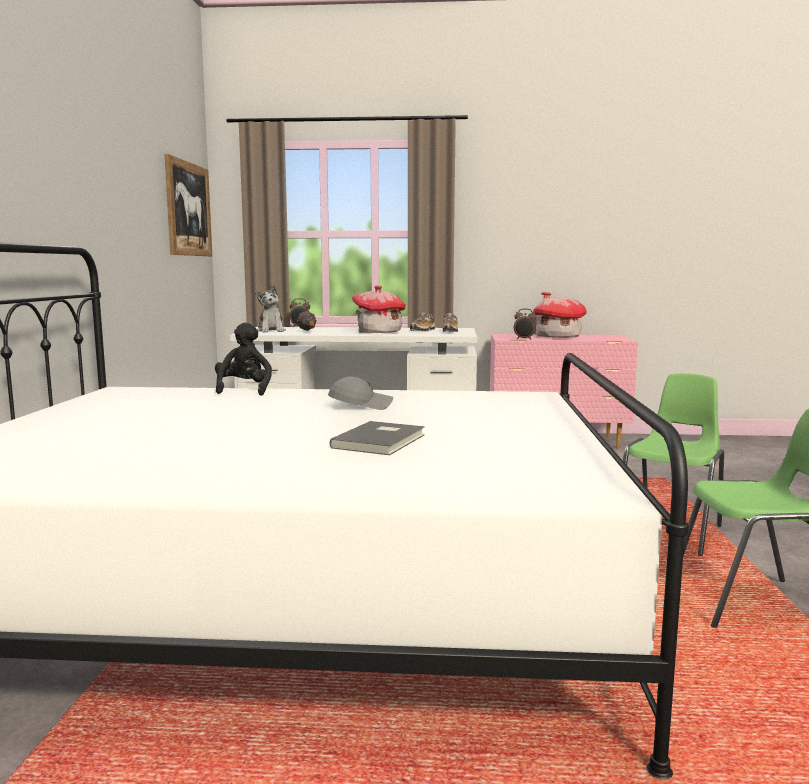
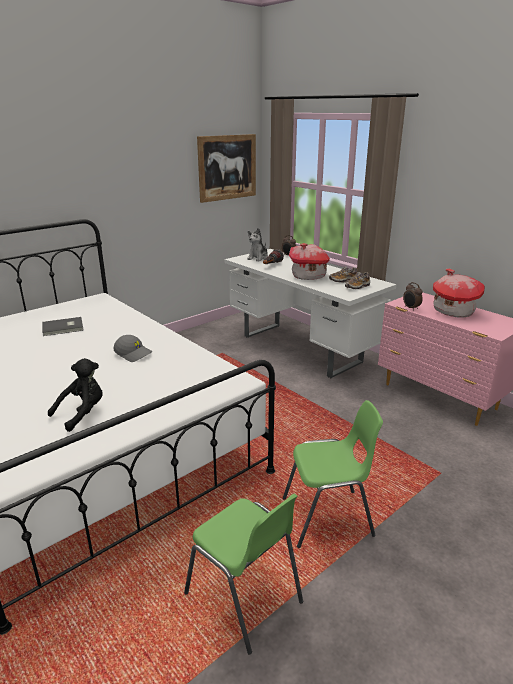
camera: 45 degrees right, 15 degrees up
black plush toy [215,322,272,396] -> black plush toy moved to [48,358,103,432]
grey book [329,421,425,455] -> grey book moved to [42,317,84,336]

